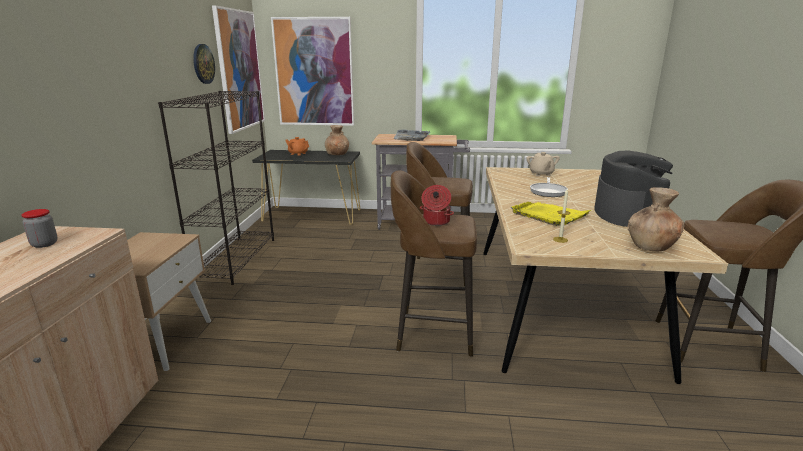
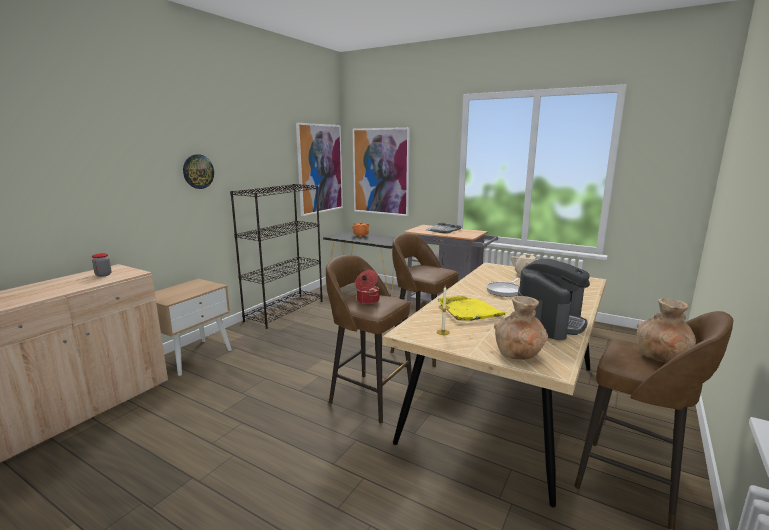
camera: 25 degrees right, 5 degrees down
wall clock [193,44,215,84] -> wall clock moved to [183,154,214,189]
brown vase [325,125,349,155] -> brown vase moved to [637,298,696,362]

